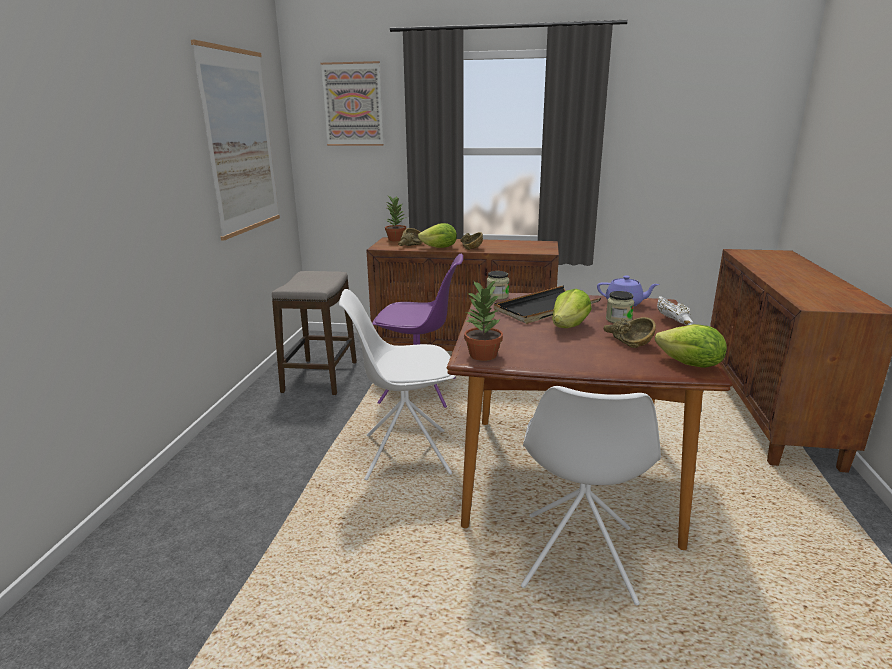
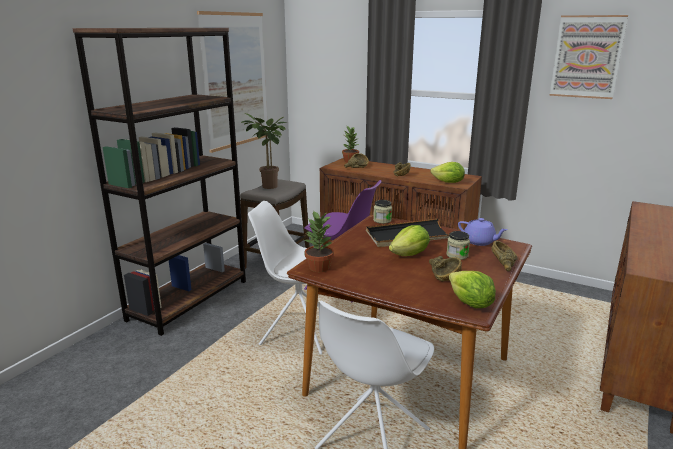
camera: 20 degrees right, 0 degrees up
picture [321,61,384,146] -> picture moved to [549,15,628,99]
lettuce [418,223,457,248] -> lettuce moved to [431,162,465,183]
white bowl [657,296,694,326] -> brown bowl [492,241,518,271]
none -> brown bookcase [72,28,246,336]
none -> potted plant [241,113,287,189]

